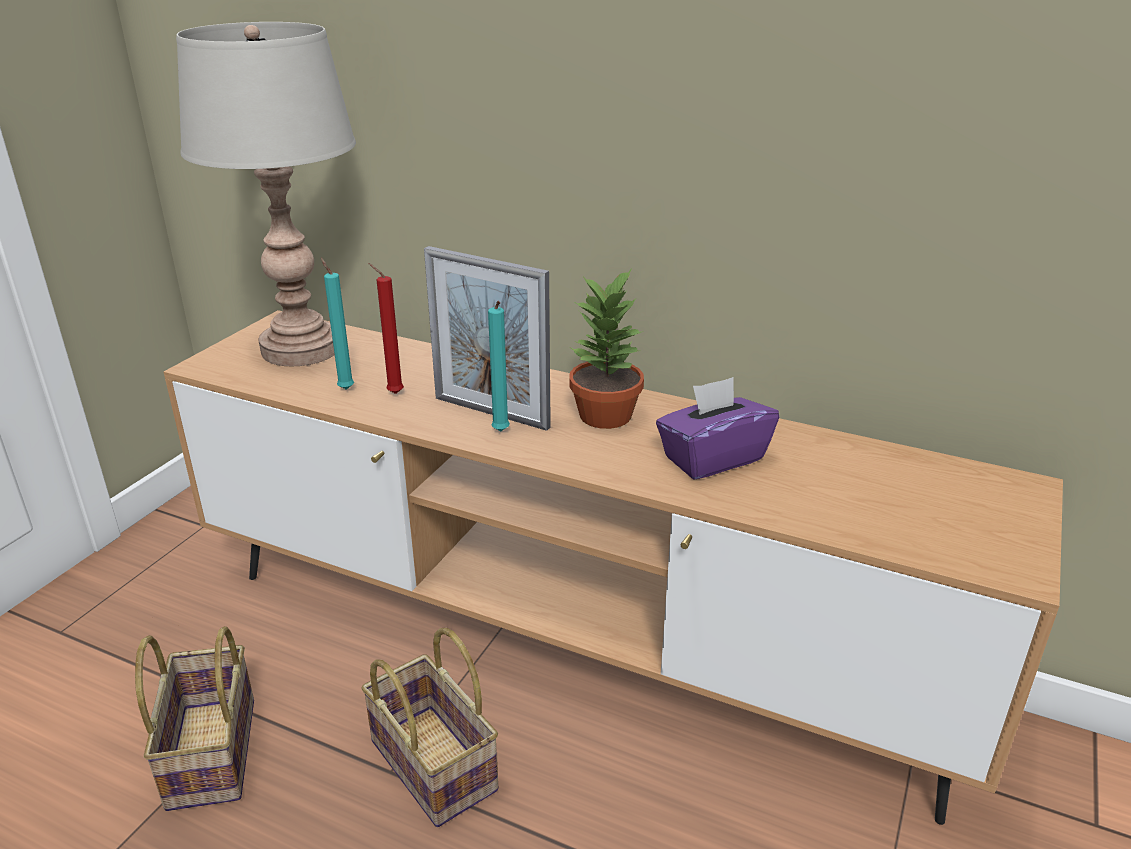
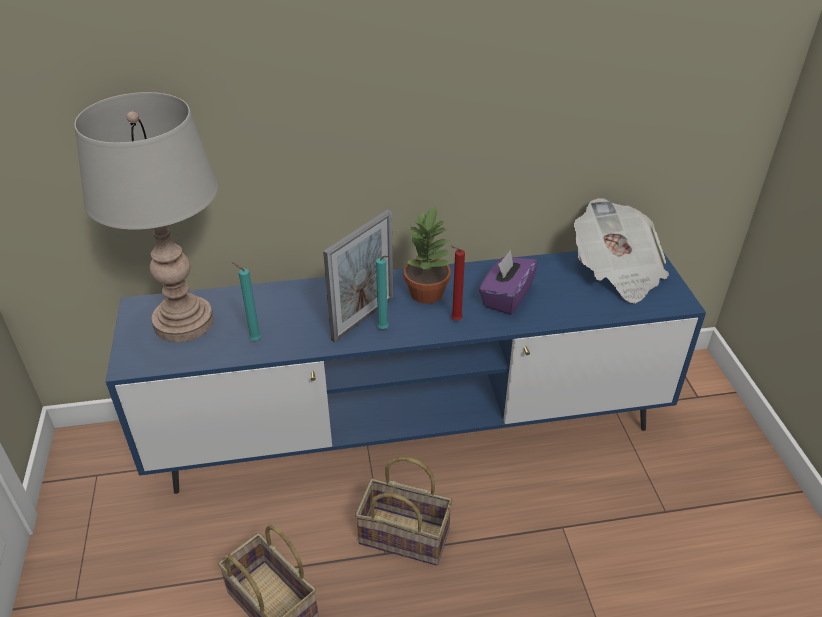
camera: 35 degrees left, 10 degrees up
brown tv stand [164,310,1063,825] -> blue tv stand [106,251,706,494]
red candle [368,263,404,394] -> red candle moved to [451,246,465,320]
picture frame [424,246,551,431] -> picture frame turned 45 degrees counterclockwise [323,209,393,342]
none -> newspaper [574,198,669,304]

